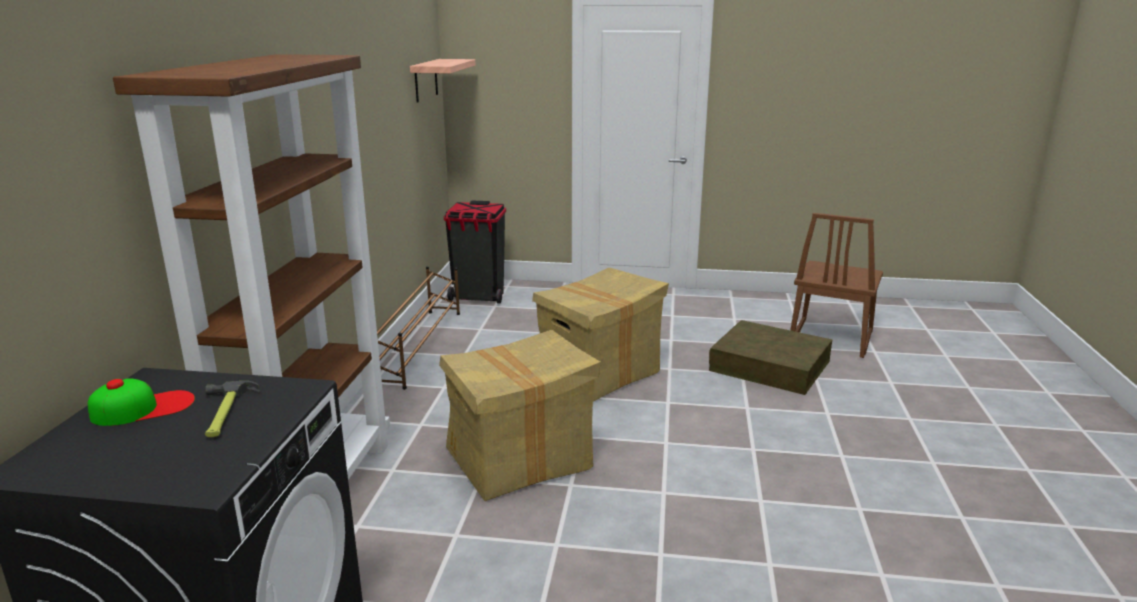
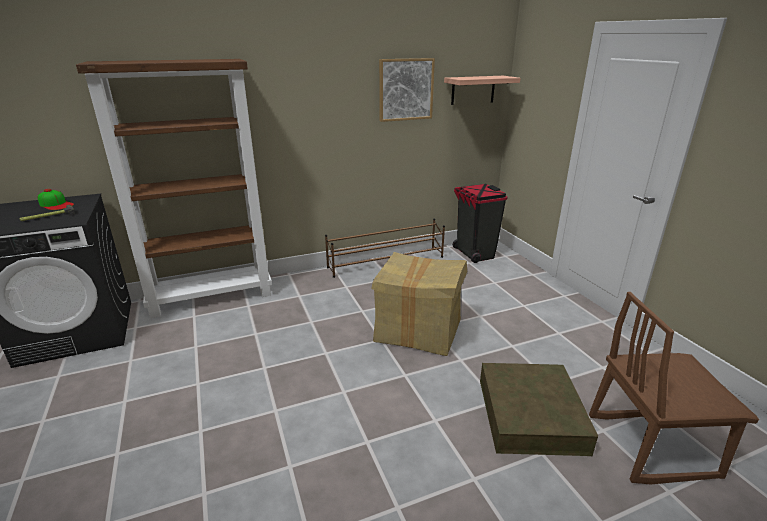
camera: 60 degrees right, 5 degrees up
cardboard box [439,330,601,501] -> none
none -> picture [379,58,435,122]

